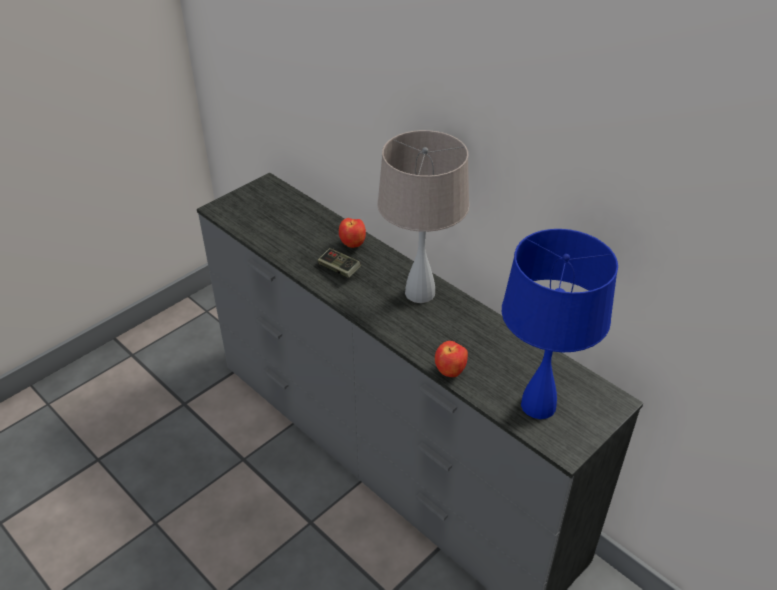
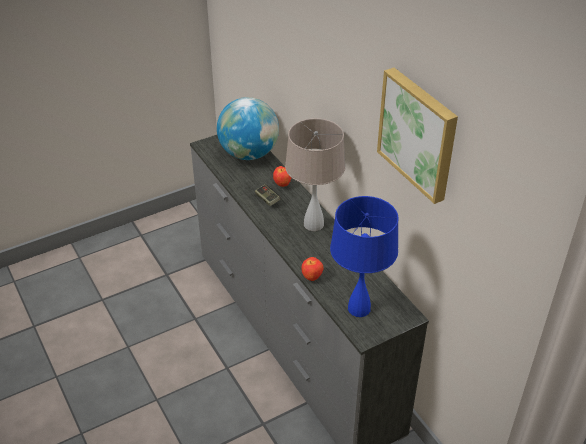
camera: 15 degrees right, 0 degrees up
none -> globe [217,97,279,160]
none -> picture [377,68,458,204]

